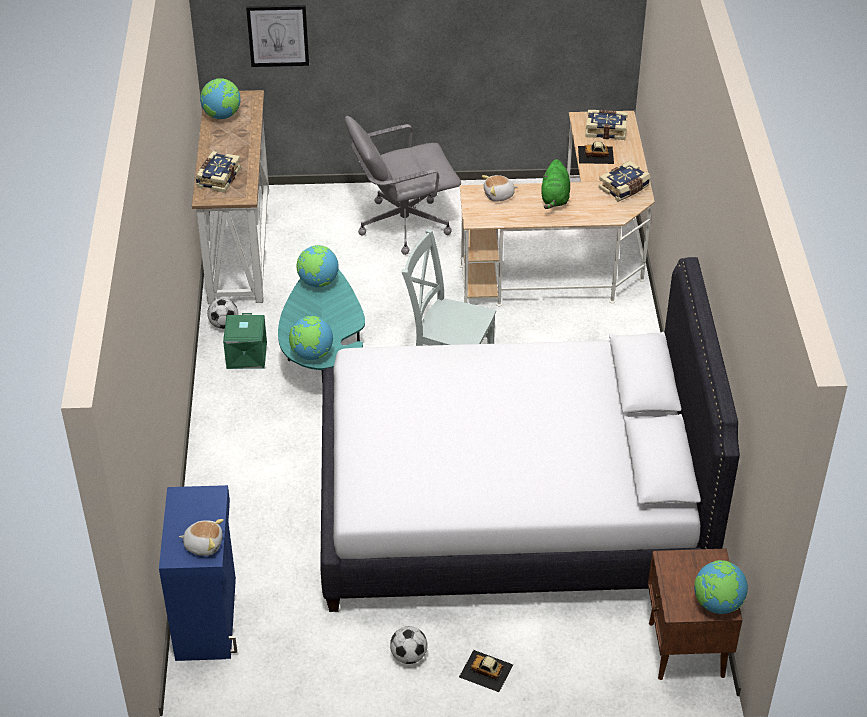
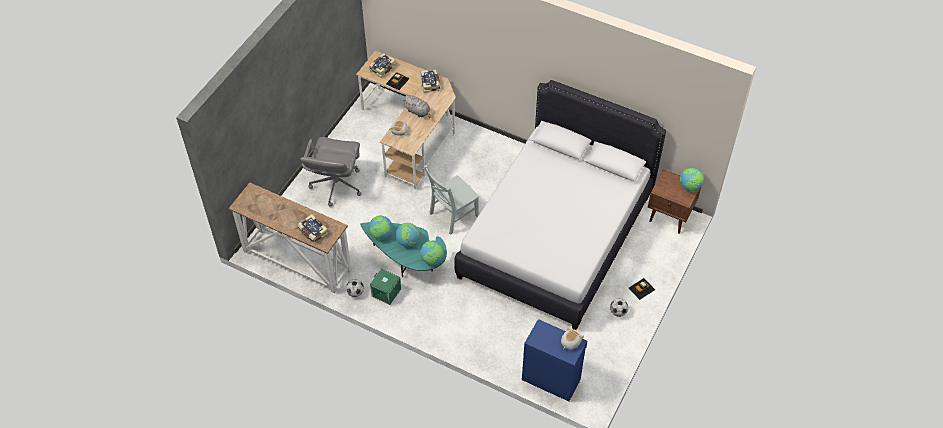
camera: 60 degrees left, 10 degrees up
globe [200,78,240,119] -> globe moved to [395,223,419,247]
picture [246,5,309,67] -> none
green plush toy [541,159,570,209] -> grey plush toy [403,95,431,118]

